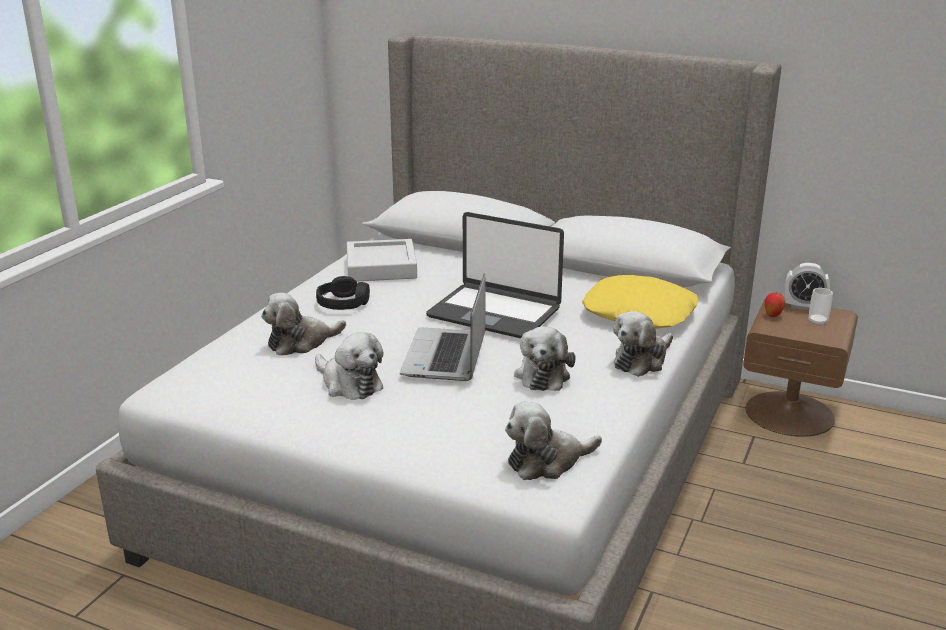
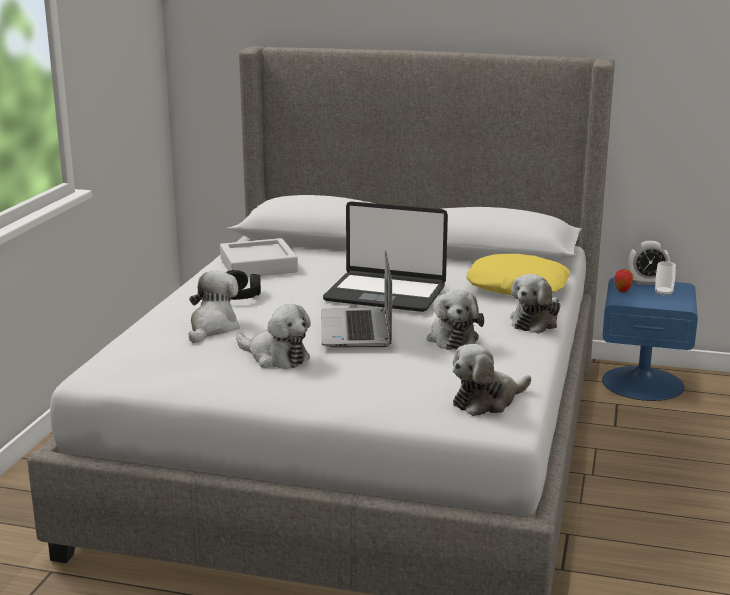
camera: 10 degrees left, 5 degrees down
plush toy [261,293,346,355] -> plush toy turned 150 degrees clockwise [189,271,240,343]
brown nightstand [743,300,858,437] -> blue nightstand [602,277,698,401]

